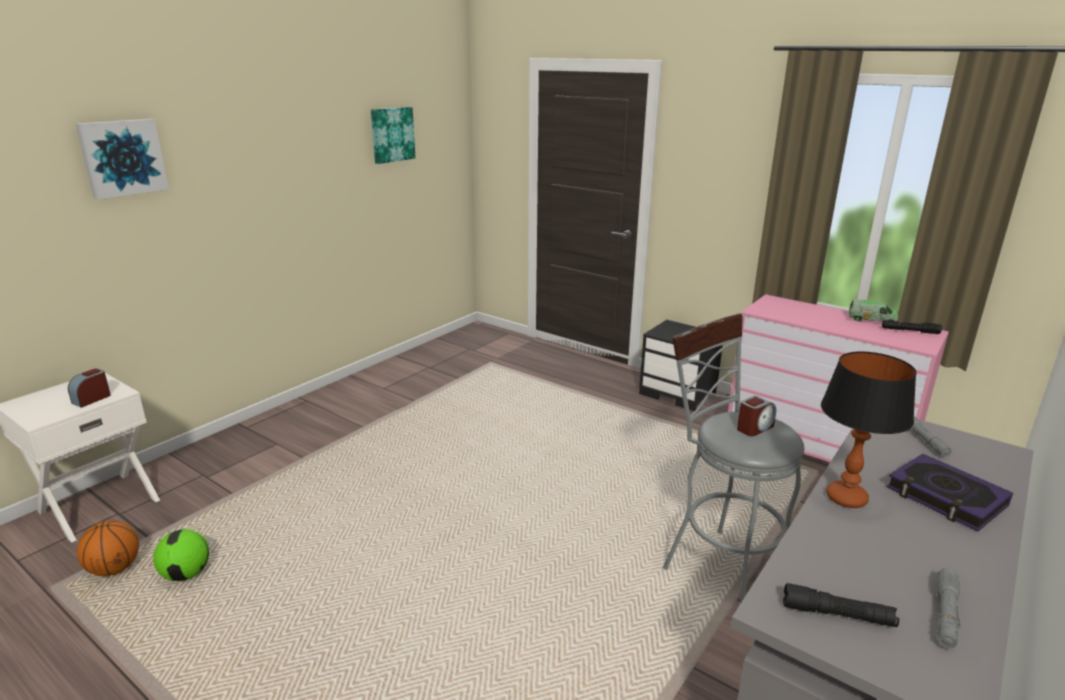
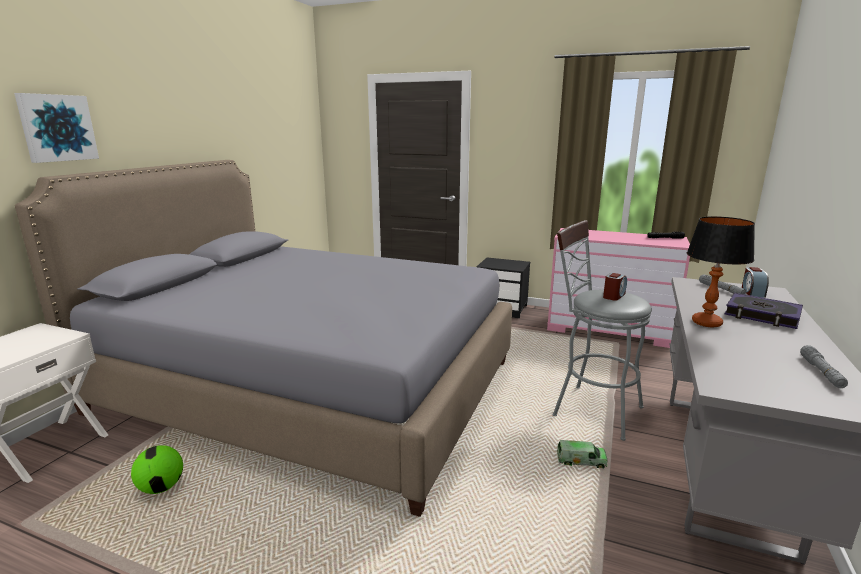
camera: 15 degrees left, 5 degrees down
alarm clock [68,369,111,408] -> alarm clock moved to [742,267,769,298]
basketball [77,520,139,576] -> none
picture [371,107,415,164] -> none
black flashlight [783,583,900,627] -> none
toy truck [848,299,899,322] -> toy truck moved to [557,440,608,468]
none -> grey bed [15,160,512,517]

